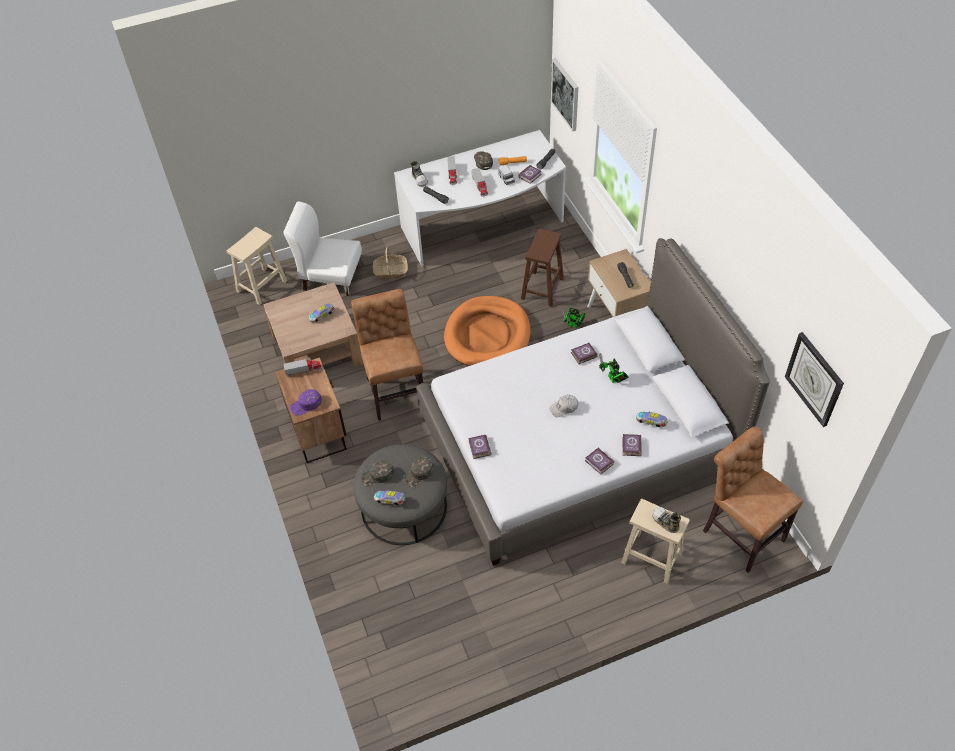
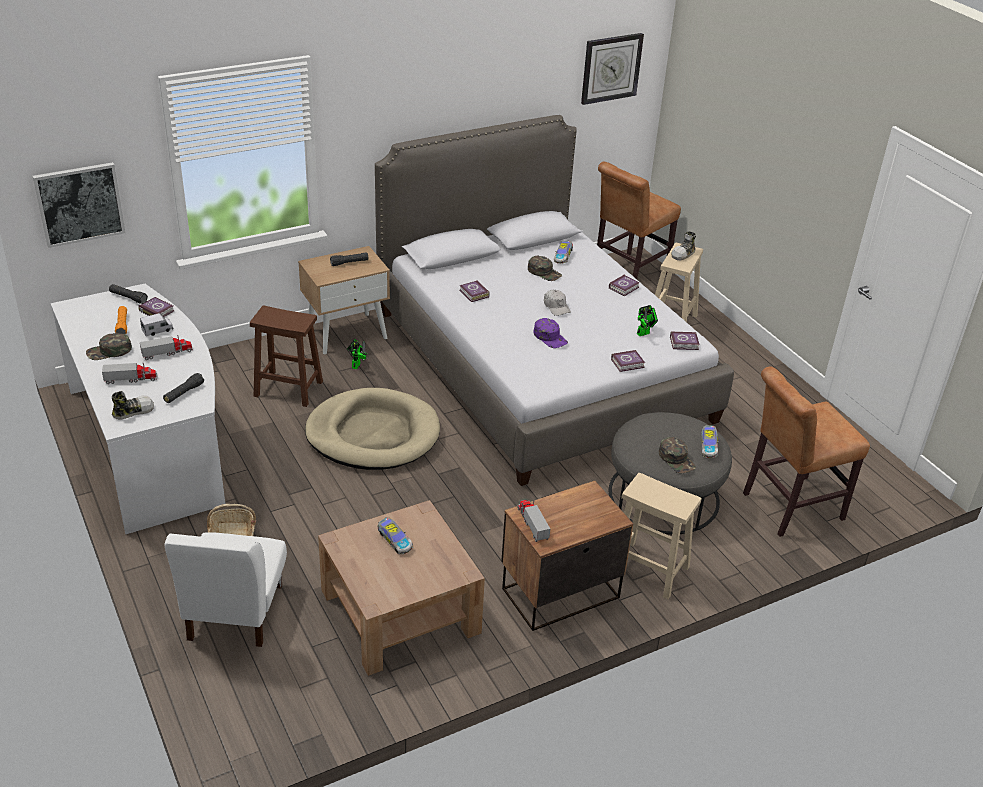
camera: 100 degrees left, 15 degrees down
beige stool [227,227,287,305] -> beige stool moved to [621,473,702,599]
purple cap [290,389,322,416] -> purple cap moved to [534,318,568,348]
brown chair [351,289,423,421] -> brown chair moved to [743,366,870,537]
green cap [403,457,434,487] -> green cap moved to [528,256,562,281]
orange dog bed [444,296,531,366] -> beige dog bed [305,388,440,470]
toy robot [599,353,629,383] -> toy robot moved to [637,305,658,336]
book [623,434,642,456] -> book moved to [670,332,700,350]

